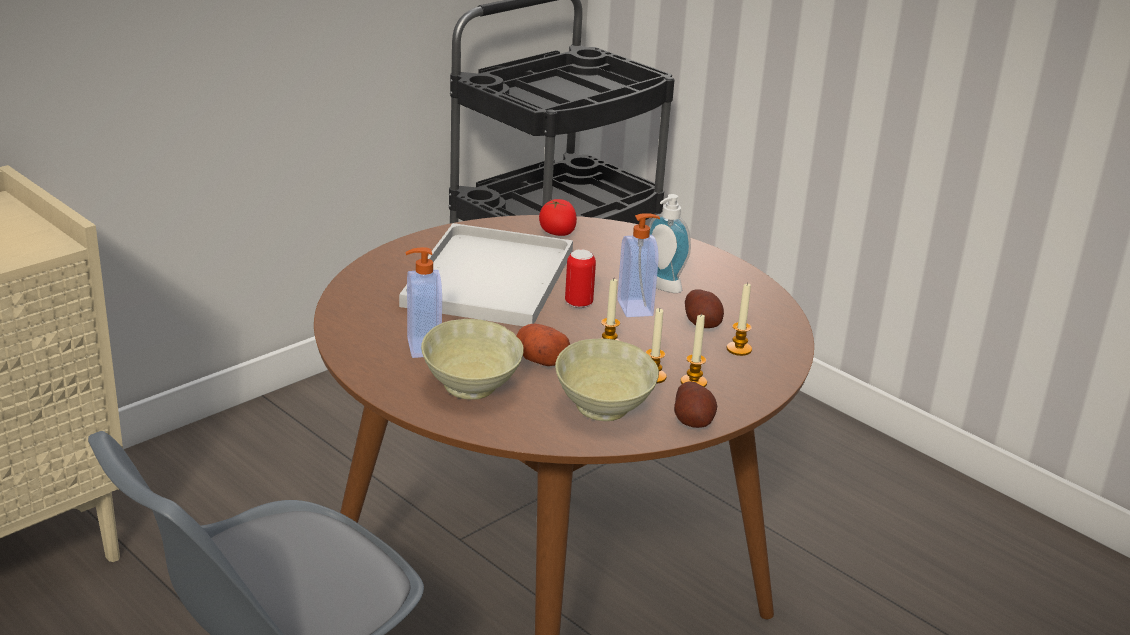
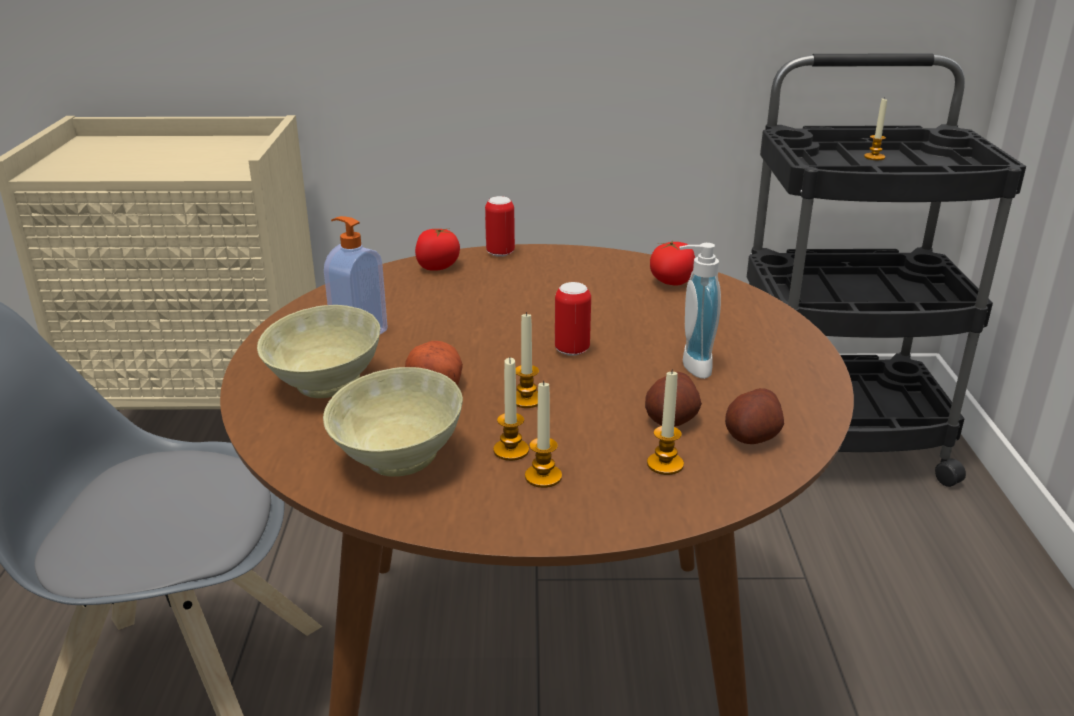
camera: 45 degrees right, 0 degrees up
white tray [399,223,573,326] -> none
soap dispenser [617,213,660,317] -> none
potato [674,381,717,428] -> potato moved to [725,388,784,444]
none -> tomato [415,228,460,271]
none -> can [485,196,515,257]
none -> candle [864,98,887,160]

